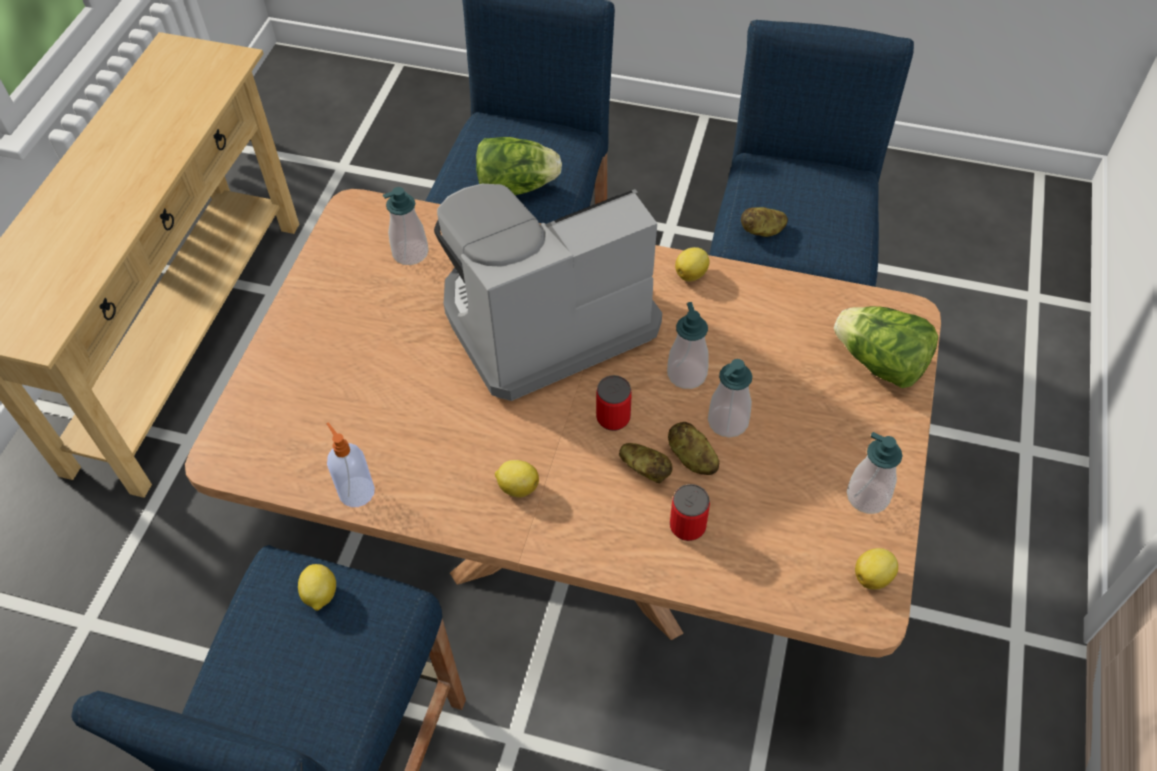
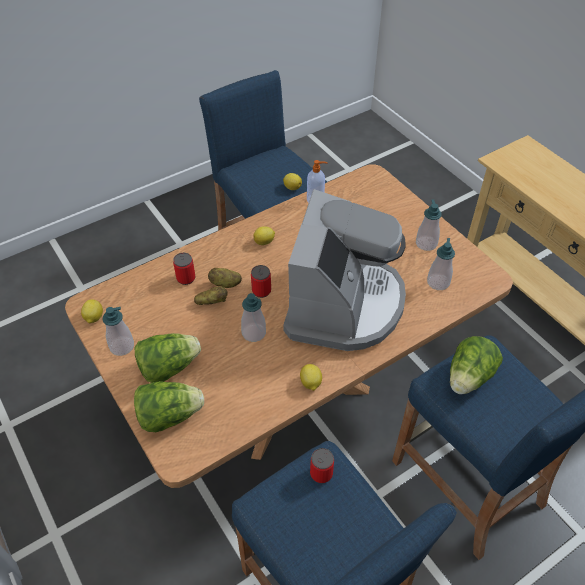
camera: 130 degrees right, 5 degrees down
soap dispenser [708,359,752,437] -> soap dispenser moved to [416,199,442,251]
potato [741,207,788,237] -> can [310,448,334,483]
none -> lettuce [135,333,201,383]

